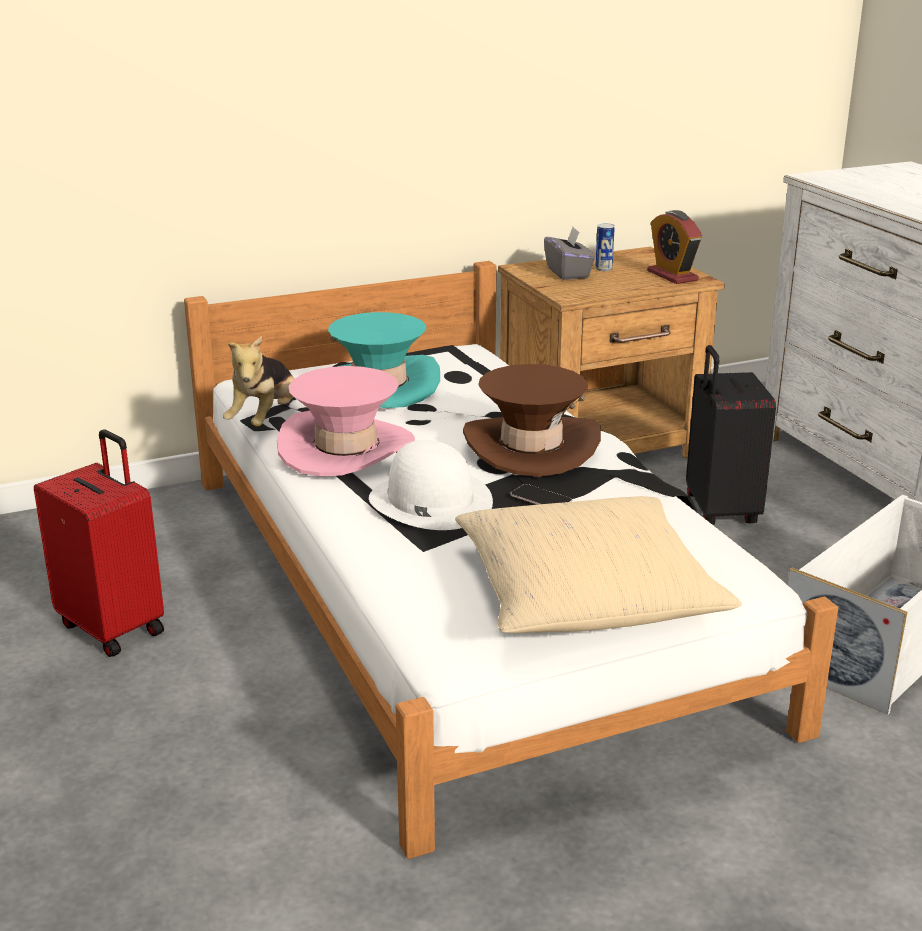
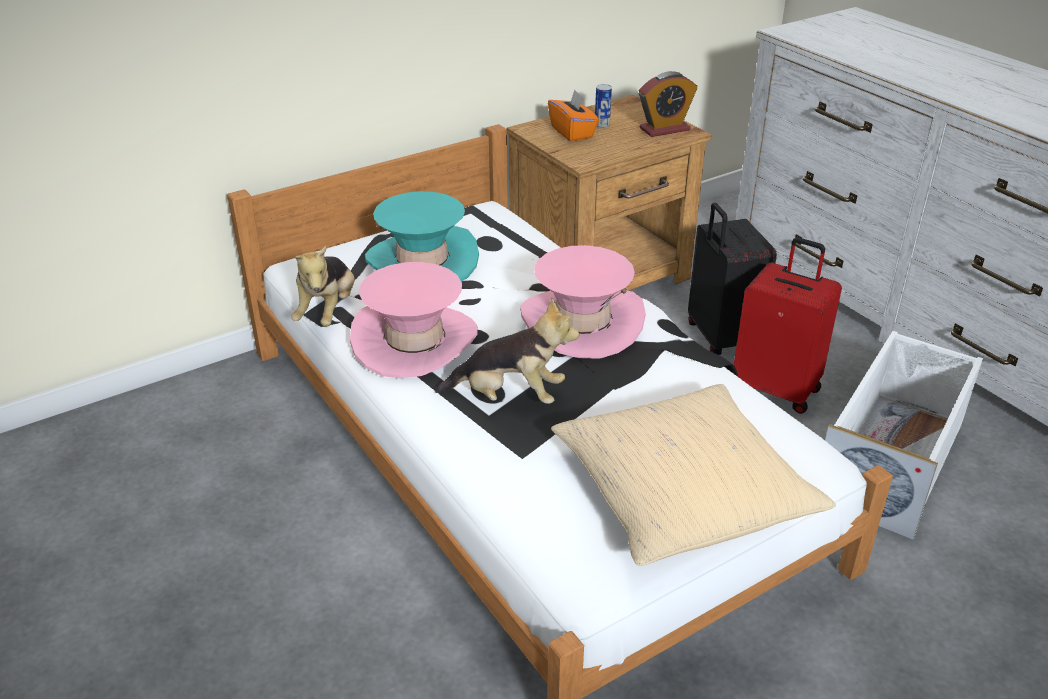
camera: 10 degrees left, 10 degrees up
red suitcase [34,429,164,657] -> red suitcase moved to [734,237,842,414]
white hat [369,440,493,530] -> plush toy [435,298,579,404]
brown hat [463,364,601,477] -> pink hat [520,245,646,359]
phone [511,484,572,505] -> none
grey tissue box [544,227,595,280] -> orange tissue box [548,90,599,142]
alarm clock [647,210,702,284] -> alarm clock turned 75 degrees counterclockwise [639,71,698,137]

